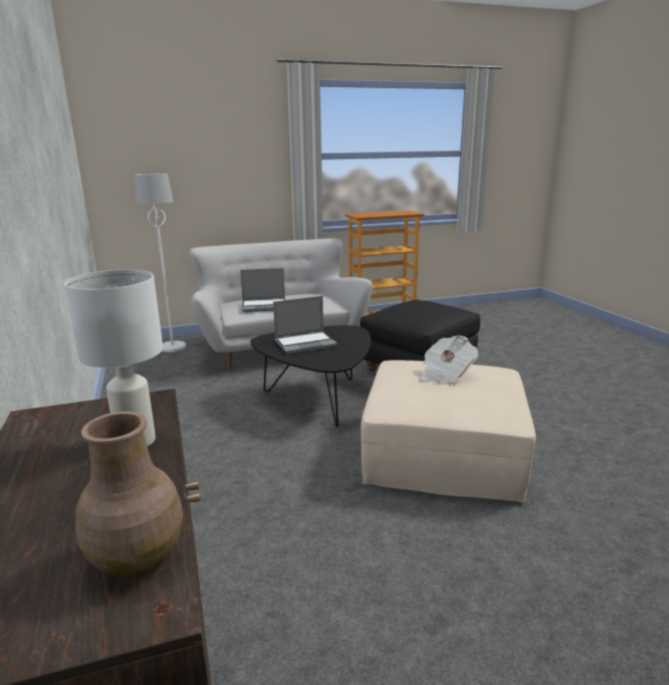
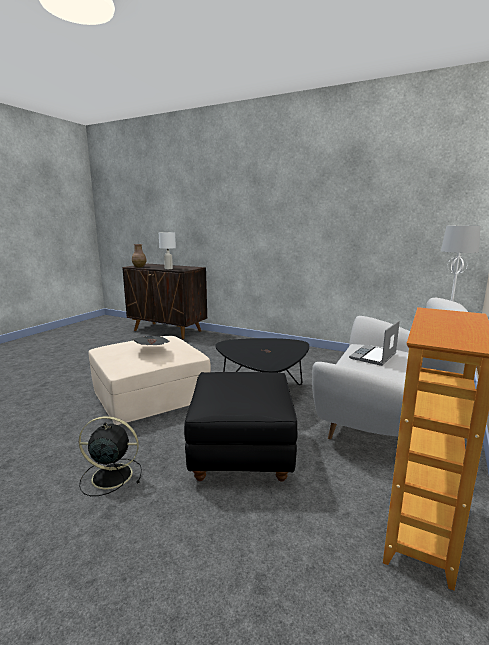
camera: 135 degrees right, 5 degrees down
laptop [273,296,337,354] -> none
none -> black fan [79,416,142,496]

